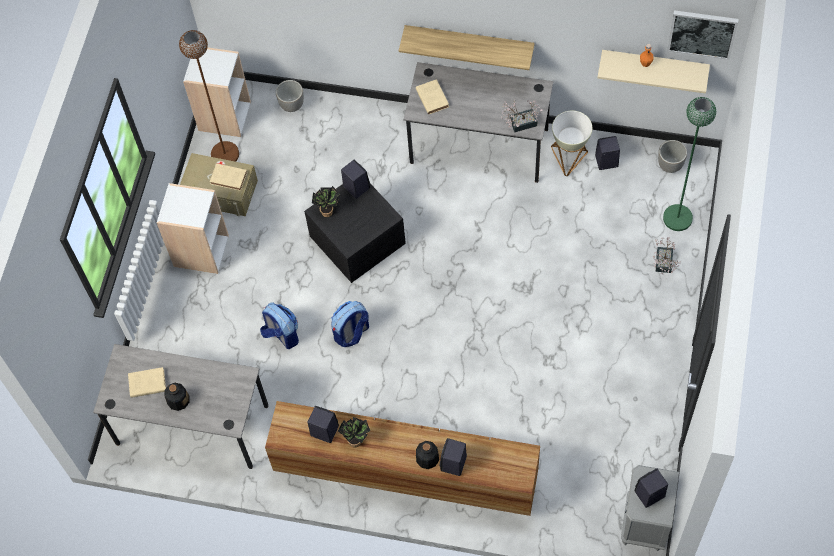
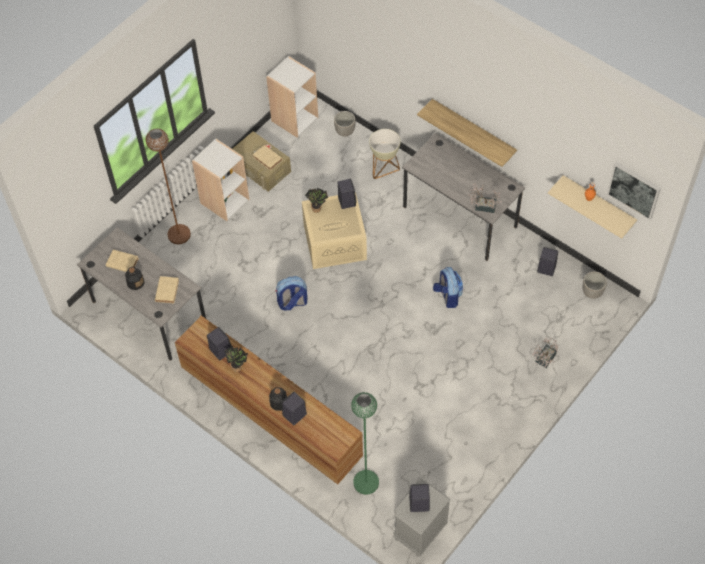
camera: 25 degrees right, 5 degrees down
brown floor lamp [179,30,239,162] -> brown floor lamp moved to [146,129,191,244]
backpack [260,302,299,349] -> backpack moved to [433,267,463,308]
black storage box [304,183,406,283] -> beige storage box [302,192,367,269]
beige book [416,79,449,115] -> beige book moved to [155,276,179,303]
planter [551,111,592,176] -> planter moved to [369,129,401,179]
green floor lamp [663,97,716,231] -> green floor lamp moved to [351,392,379,495]

